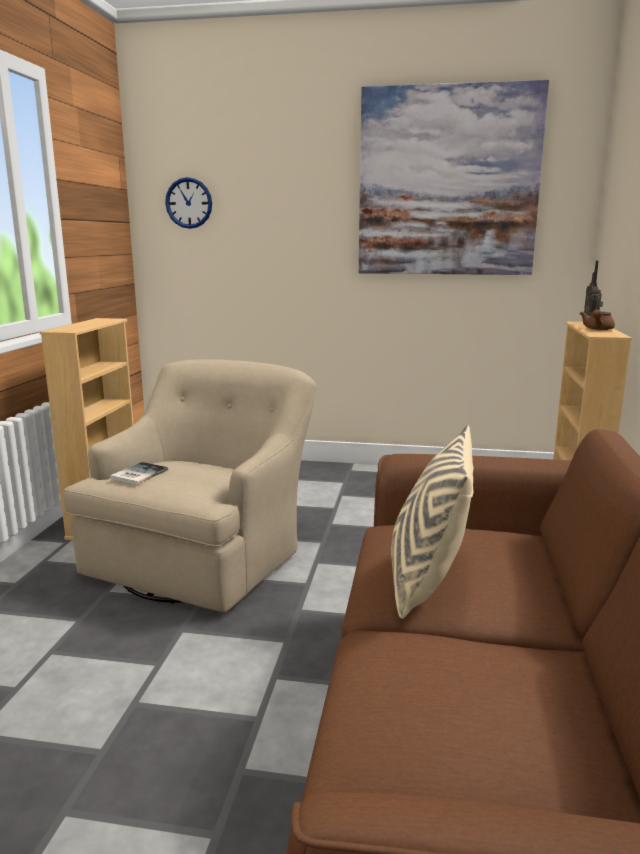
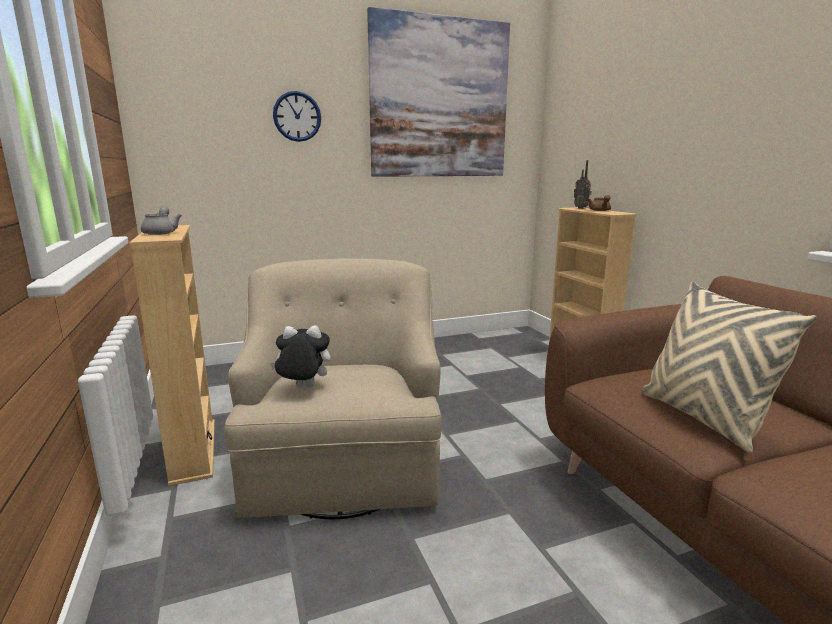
camera: 30 degrees left, 0 degrees up
book [110,462,168,484] -> plush toy [270,325,331,388]
wall clock [165,177,212,229] -> wall clock moved to [273,91,321,142]
none -> grey teapot [141,206,182,235]

